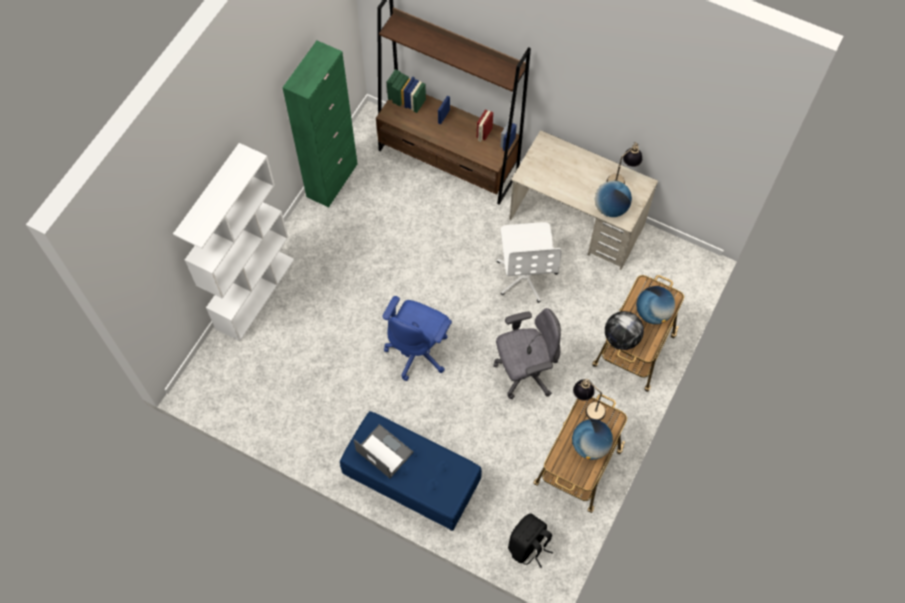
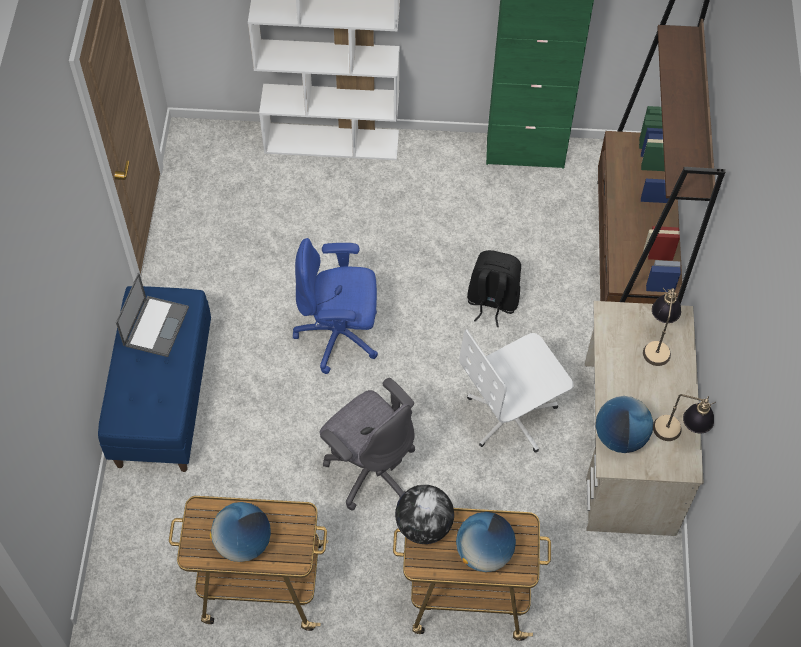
camera: 65 degrees right, 5 degrees down
black backpack [508,514,554,568] -> black backpack moved to [467,250,521,327]
table lamp [573,379,606,420] -> table lamp moved to [643,288,681,366]

